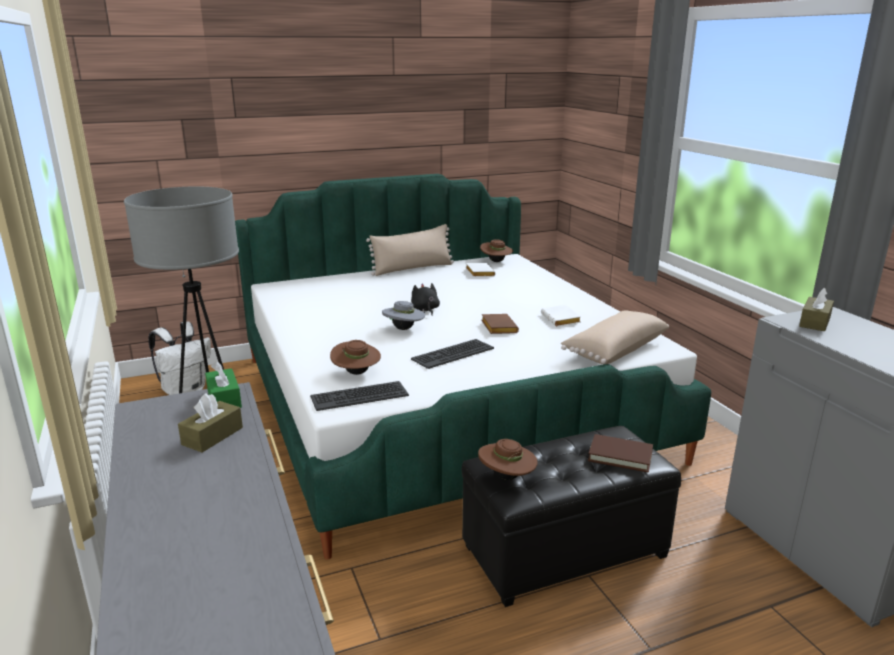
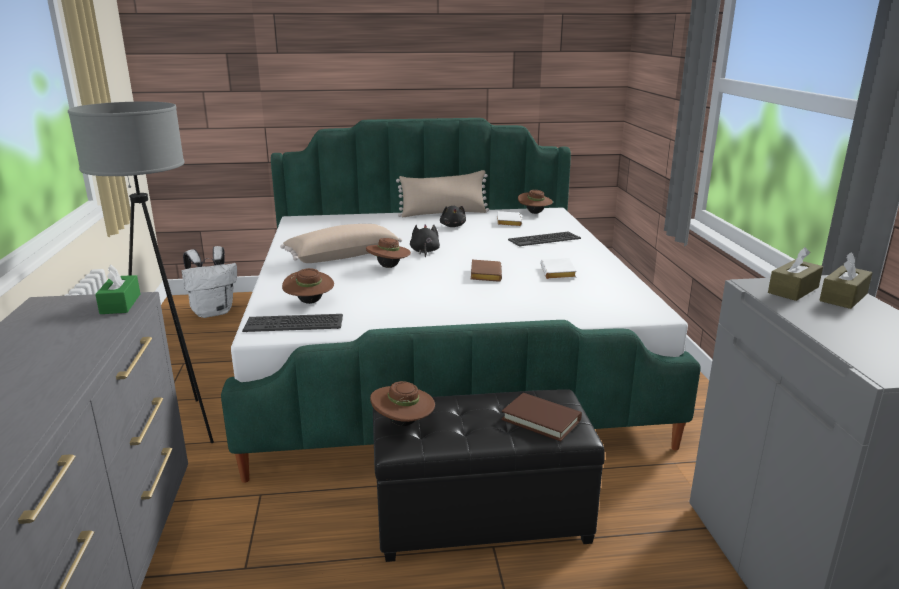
camera: 15 degrees right, 0 degrees up
brown tissue box [178,393,243,453] -> brown tissue box moved to [819,252,873,309]
grey hat [382,301,425,330] -> brown hat [366,238,411,268]
keyboard [411,339,494,369] -> keyboard moved to [508,232,581,247]
beige pillow [561,310,669,364] -> beige pillow moved to [280,224,402,263]
none -> black plush toy [440,206,466,227]

